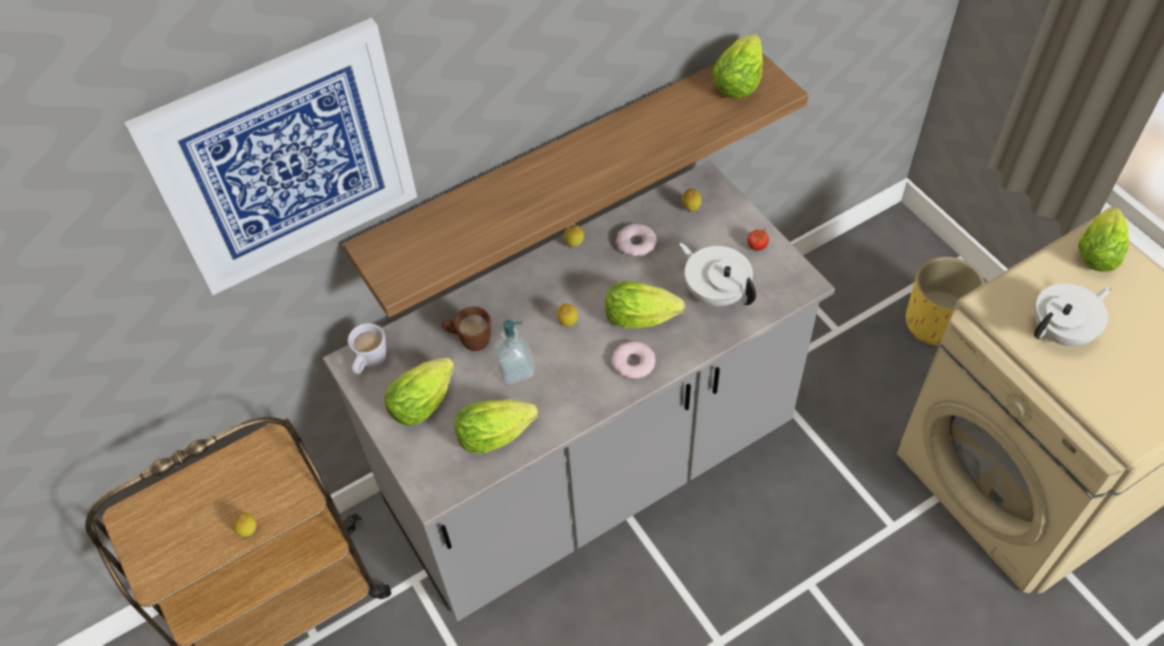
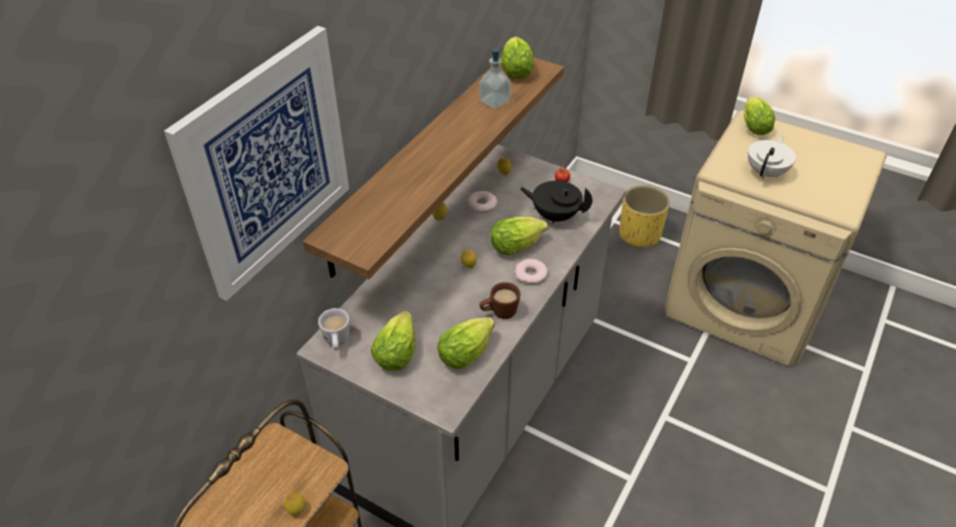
camera: 30 degrees left, 10 degrees down
brown mug [442,306,491,351] -> brown mug moved to [479,282,520,319]
soap dispenser [493,320,534,384] -> soap dispenser moved to [480,48,511,109]
white teapot [679,243,756,306] -> black teapot [520,181,592,224]

